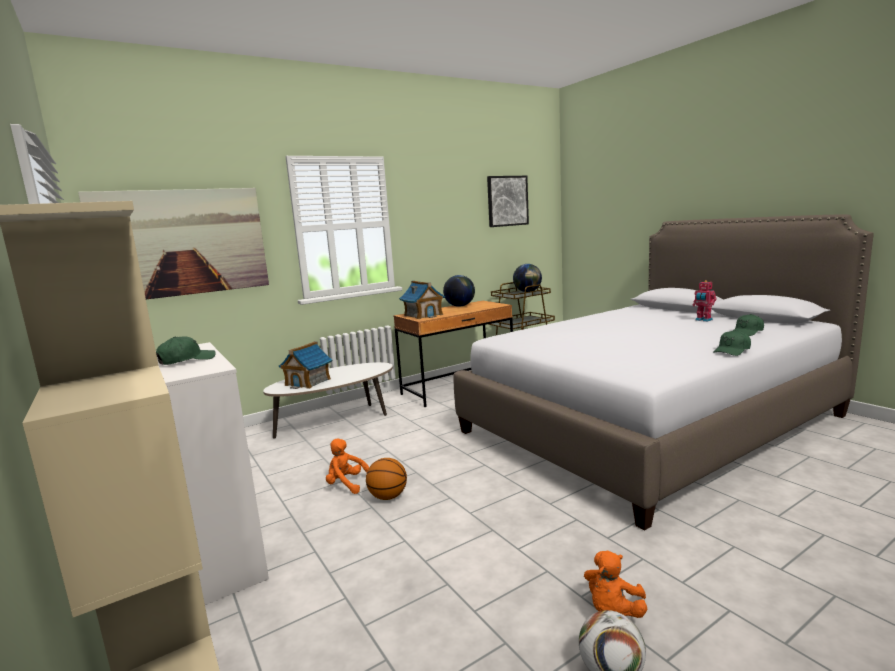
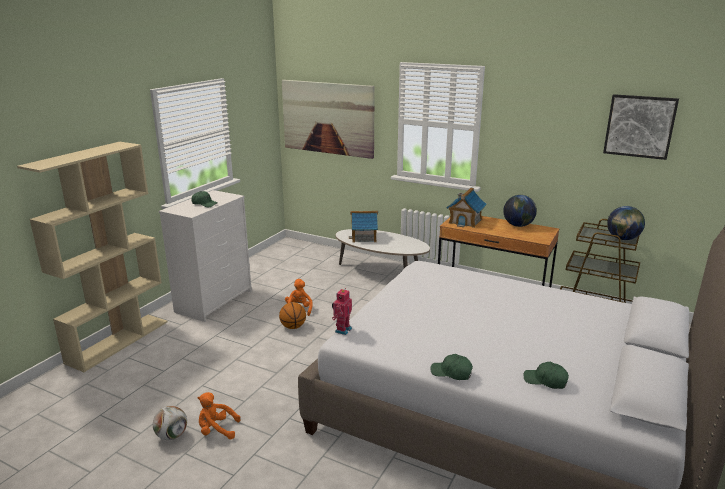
camera: 60 degrees right, 10 degrees up
toy robot [692,280,717,322] -> toy robot moved to [332,288,352,335]

